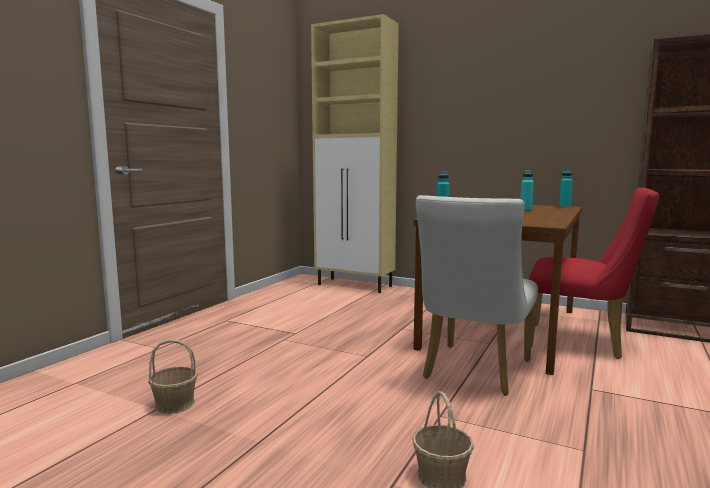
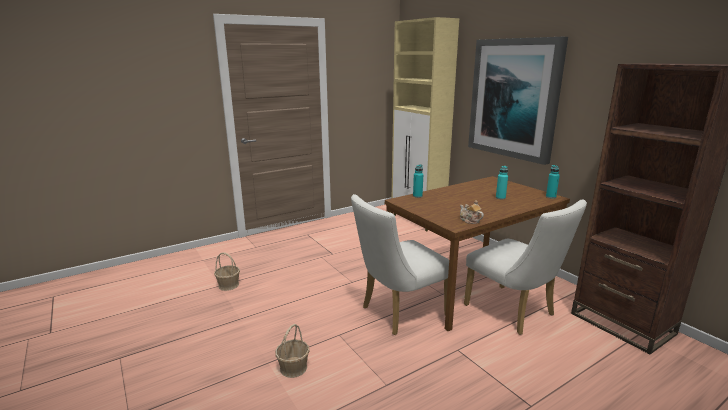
camera: 30 degrees right, 10 degrees up
red chair [529,188,659,359] -> white chair [464,199,587,335]
none -> teapot [460,200,484,224]
none -> picture [468,37,568,165]

